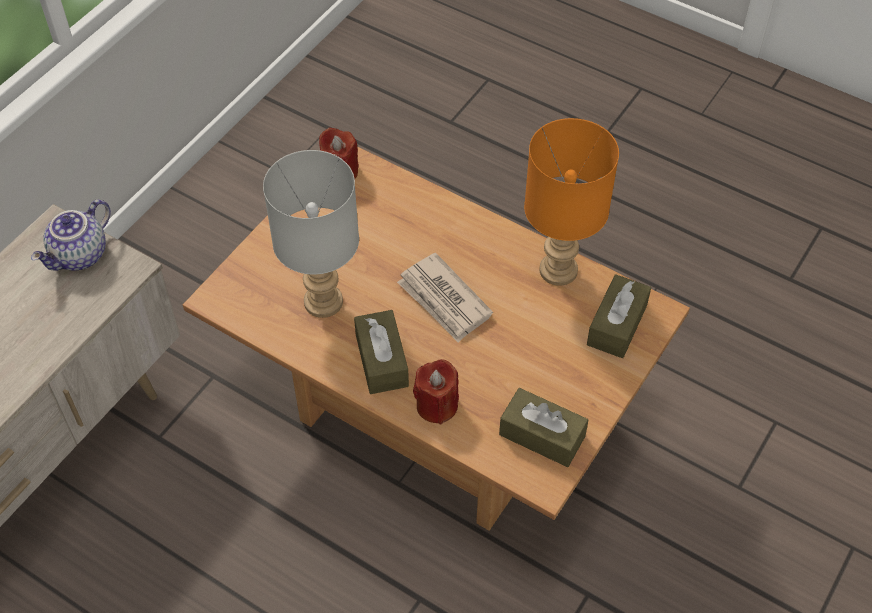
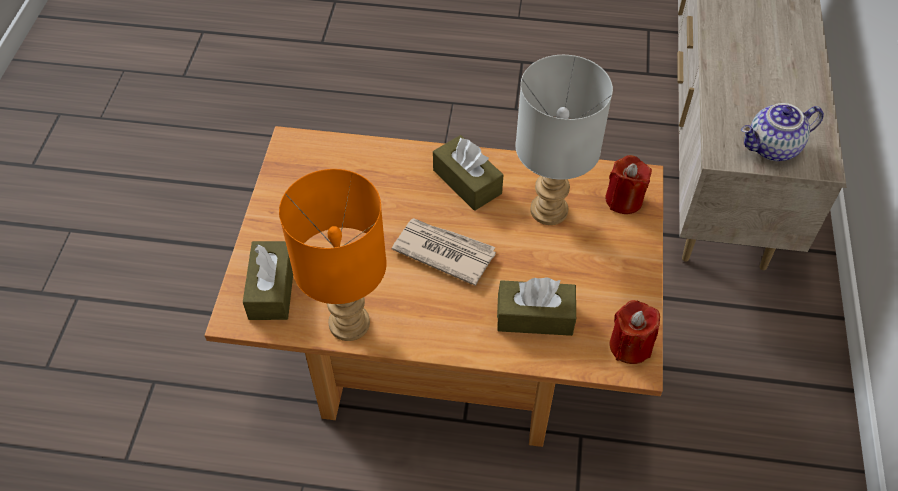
camera: 155 degrees right, 0 degrees up
teapot [31,199,111,271] -> teapot turned 120 degrees counterclockwise [741,103,824,161]
red candle [413,359,459,425] -> red candle moved to [605,155,652,214]
brown tissue box [499,388,588,467] -> brown tissue box moved to [497,277,576,336]

